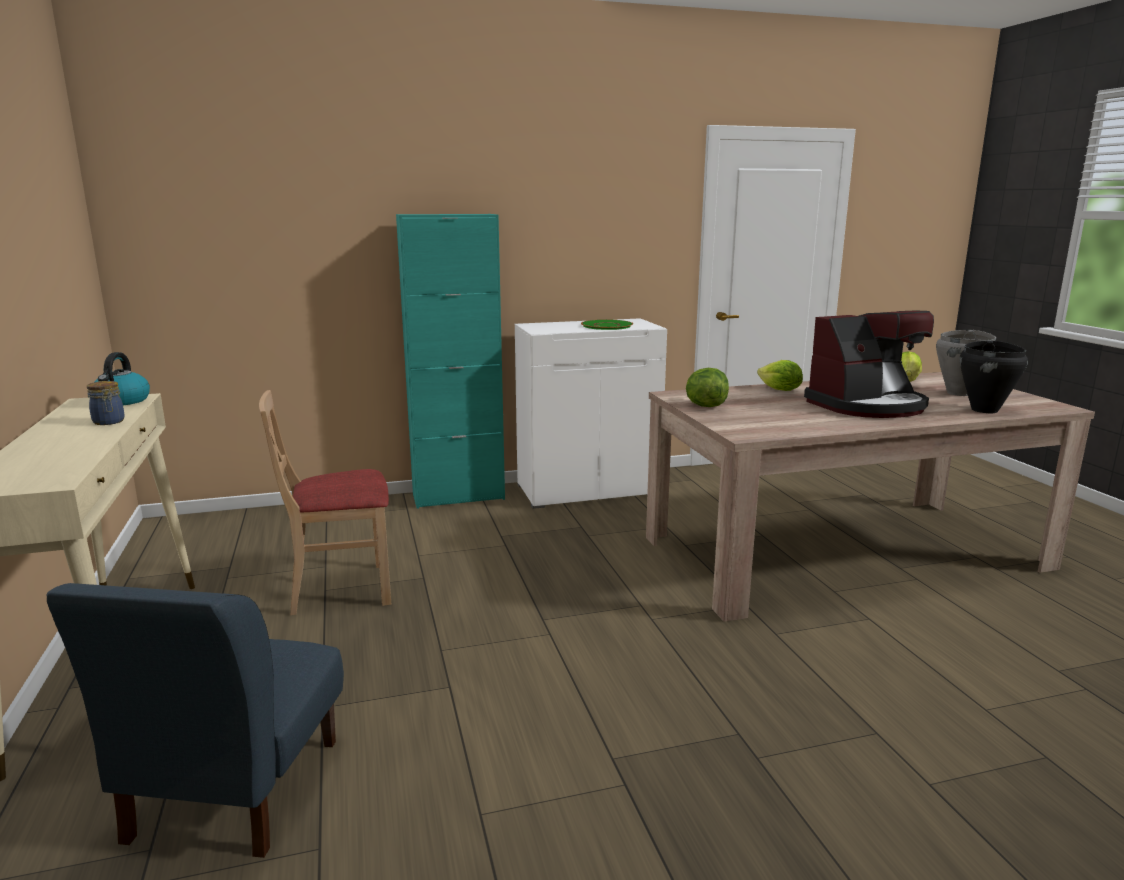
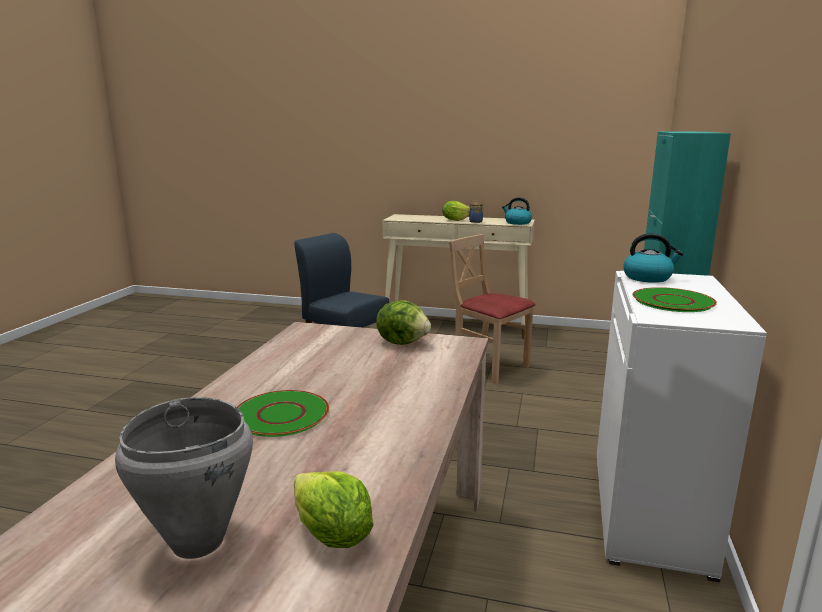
camera: 120 degrees right, 0 degrees up
beige chair [259,390,391,615] -> beige chair turned 60 degrees counterclockwise [449,234,536,384]
lettuce [757,360,803,391] -> lettuce moved to [442,201,470,221]
coffee machine [804,310,934,418] -> green plate [237,390,329,437]
black cooking pot [960,341,1028,413] -> none
none -> kettle [623,233,683,283]

